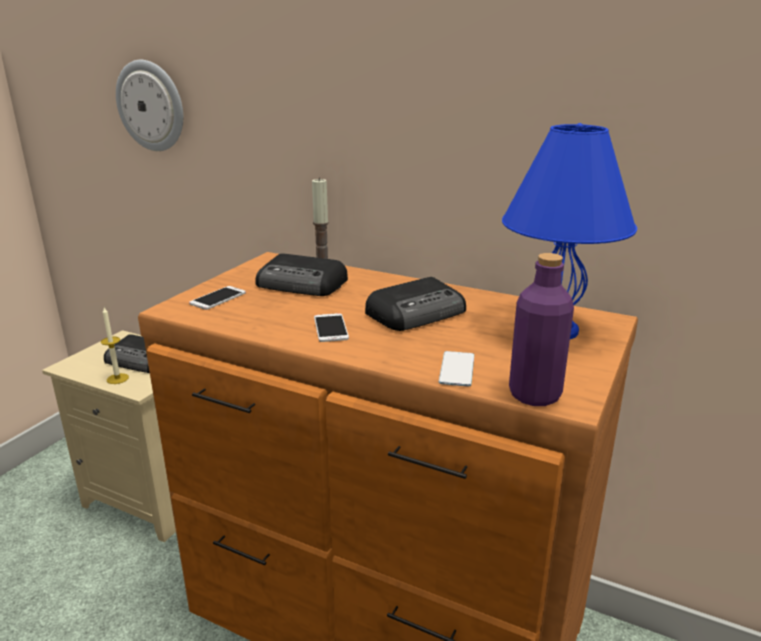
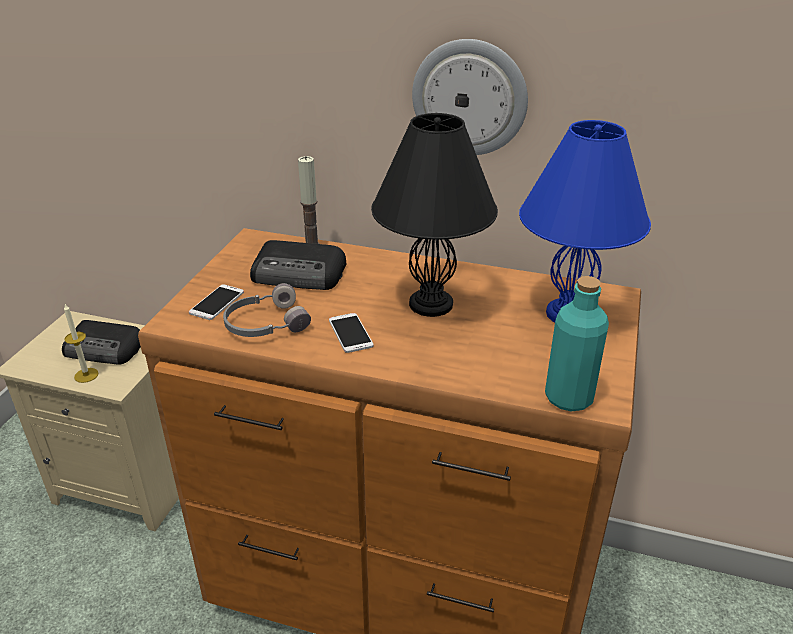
camera: 10 degrees left, 10 degrees up
wall clock [116,60,183,151] -> wall clock moved to [412,39,528,155]
radio [365,277,466,331] -> black table lamp [371,113,498,317]
phone [439,351,474,387] -> none
purple bottle [509,253,574,406] -> turquoise bottle [545,276,609,411]
none -> grey headphones [223,283,311,337]

